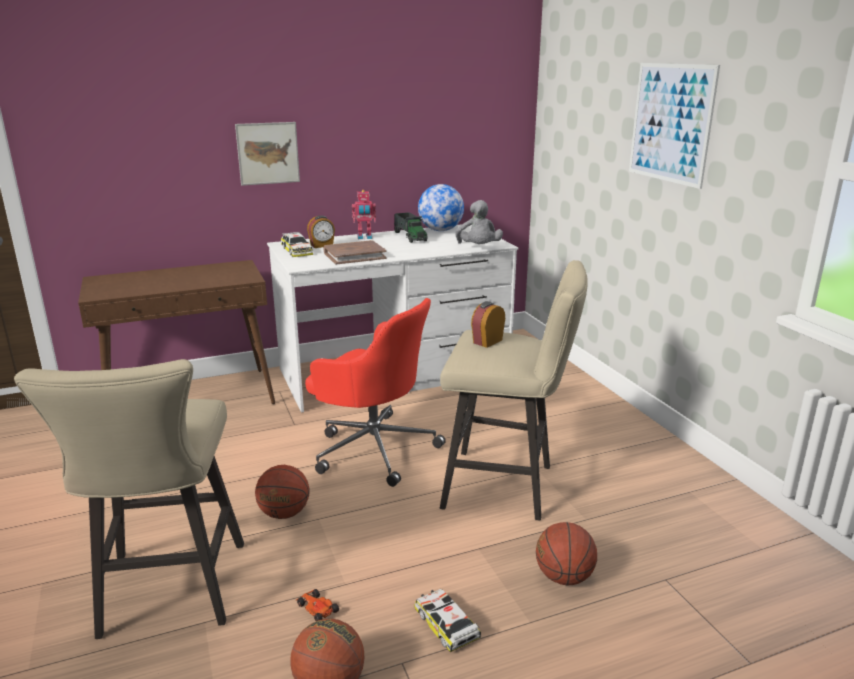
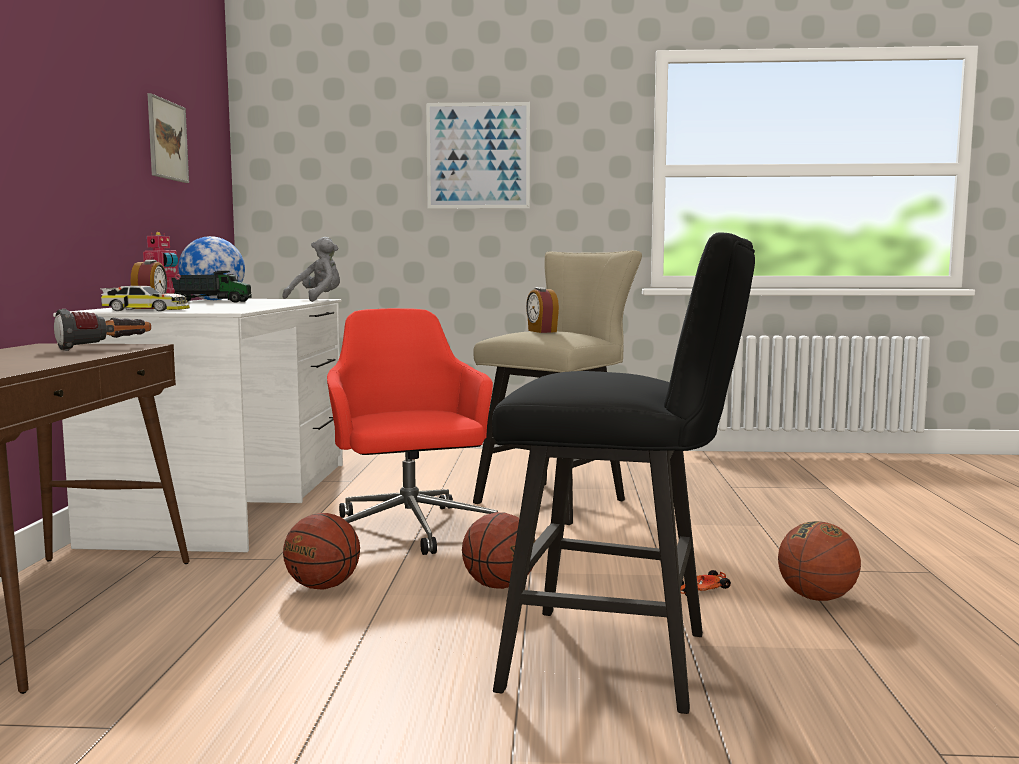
camera: 65 degrees left, 15 degrees down
beige stool [14,359,244,639] -> black stool [492,232,755,714]
picture [235,122,300,186] -> picture moved to [147,93,189,183]
red office chair [305,298,446,487] -> red office chair turned 75 degrees counterclockwise [327,308,498,555]
brown book [324,240,387,264] -> none
toy car [414,589,481,652] -> none
grey plush toy [455,200,503,244] -> grey plush toy turned 75 degrees counterclockwise [283,237,340,302]
basketball [536,522,597,585] -> basketball moved to [283,513,360,590]
none -> flashlight [54,309,151,351]

